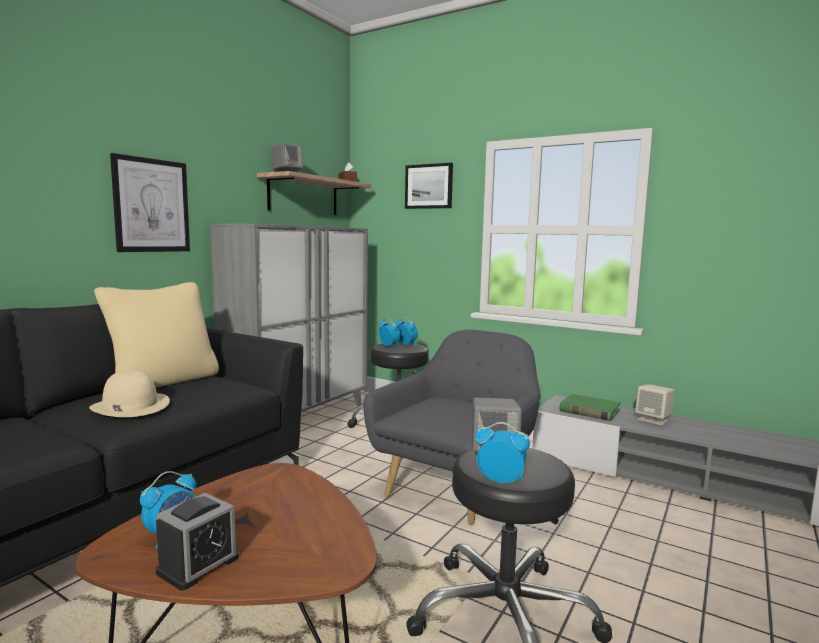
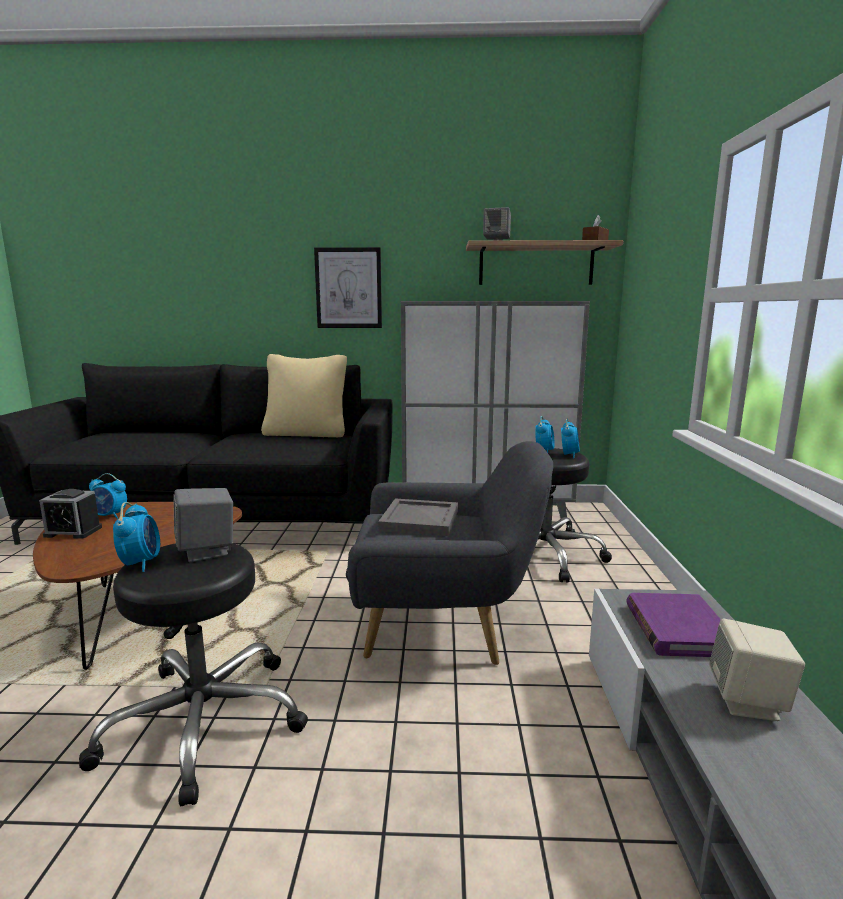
camera: 60 degrees right, 5 degrees up
beige hat [89,370,170,417] -> none
picture [405,163,453,209] -> none
green book [559,394,621,421] -> purple book [626,593,721,657]
none -> grey tray [378,499,458,536]

